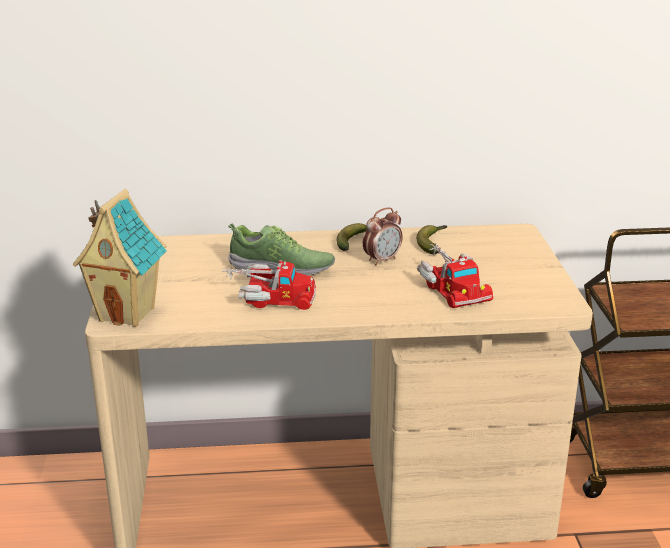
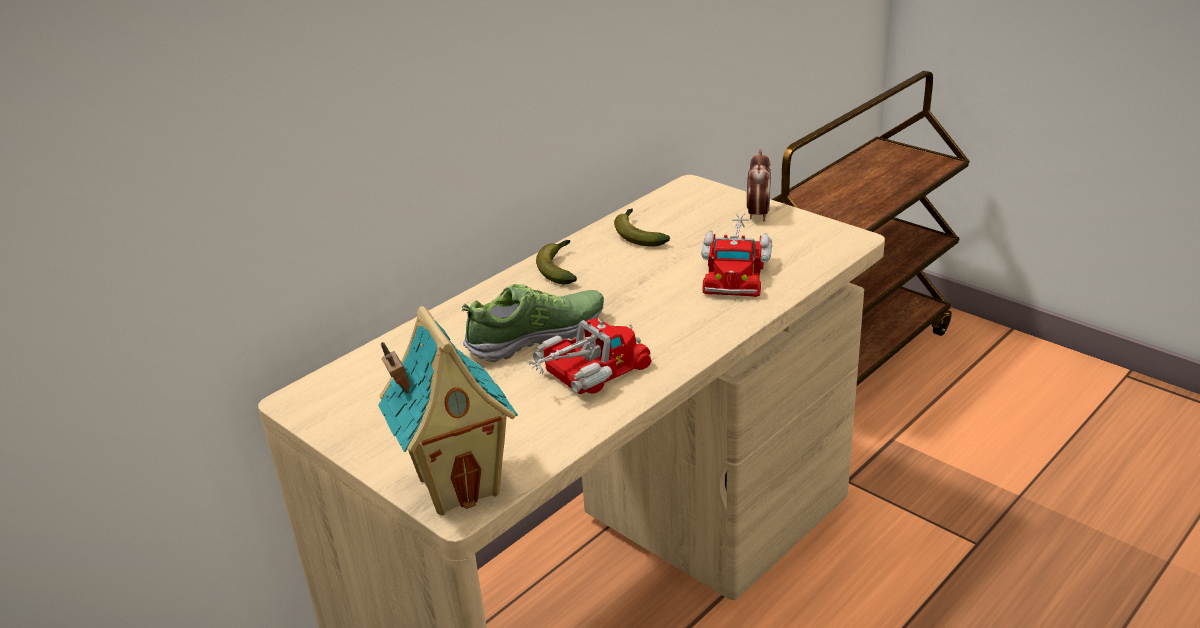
camera: 40 degrees left, 5 degrees up
alarm clock [363,208,403,266] -> alarm clock moved to [747,149,771,222]
toy truck [417,243,493,308] -> toy truck turned 75 degrees clockwise [701,213,772,297]

